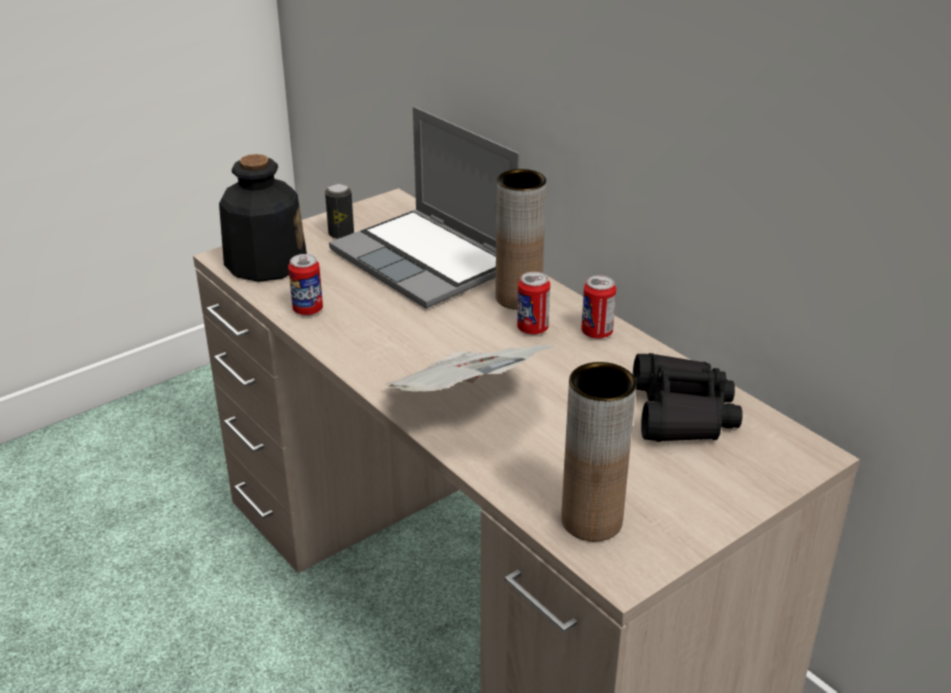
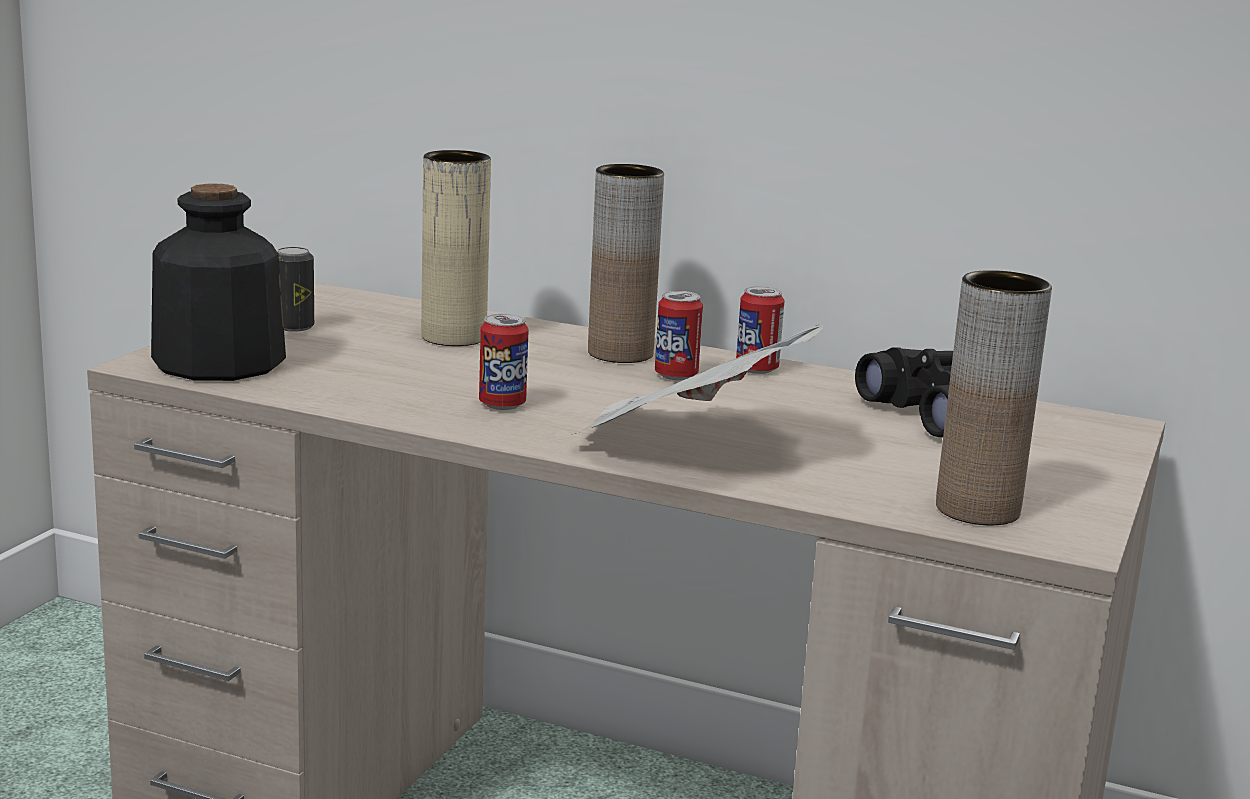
camera: 30 degrees left, 15 degrees down
can [288,254,323,316] -> can moved to [479,314,529,410]
laptop [329,107,520,309] -> beige vase [421,150,491,346]

